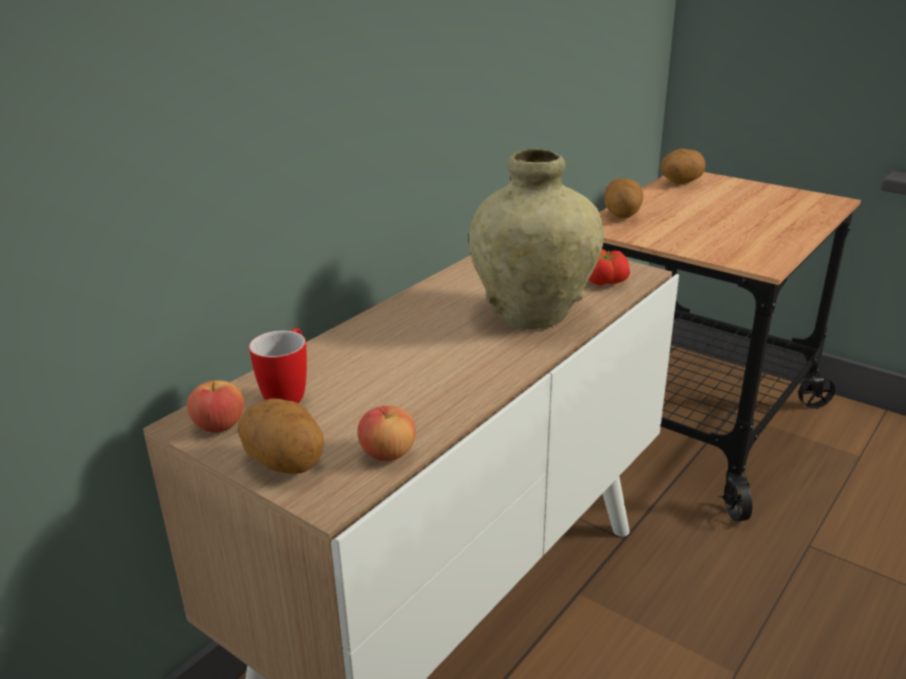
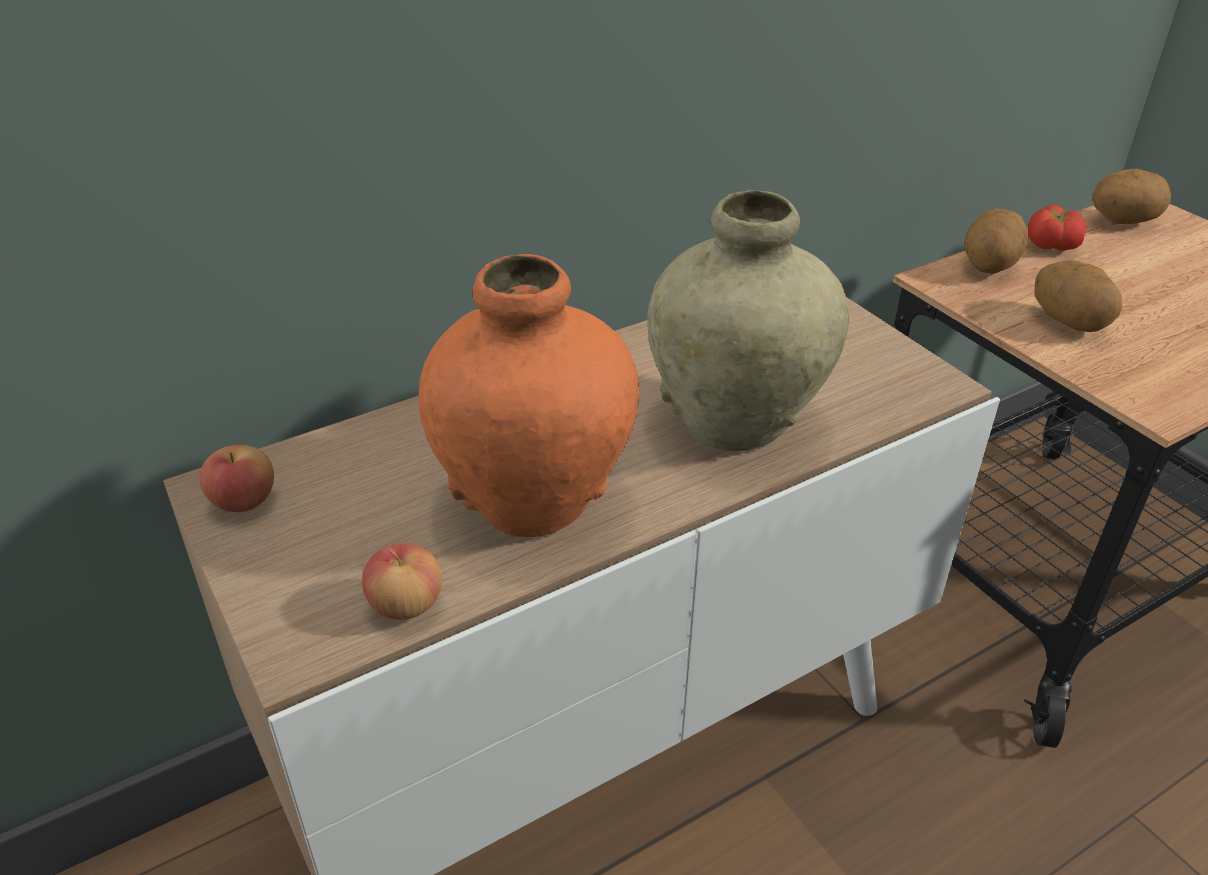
camera: 20 degrees right, 10 degrees up
potato [238,399,324,474] -> potato moved to [1035,260,1122,332]
mug [249,328,307,403] -> none
tomato [589,249,630,286] -> tomato moved to [1028,205,1086,251]
none -> orange vase [418,254,639,538]

